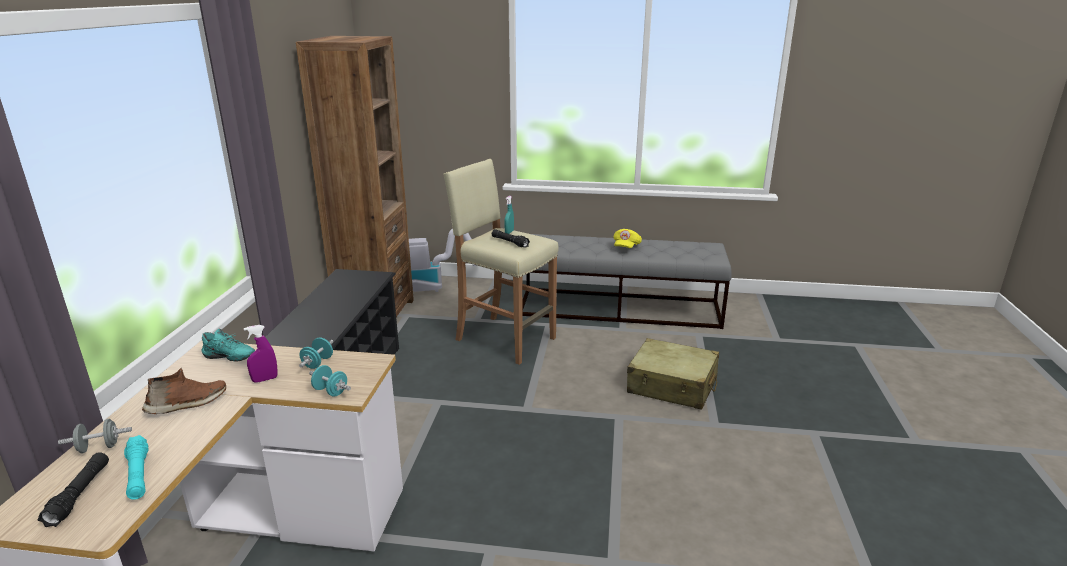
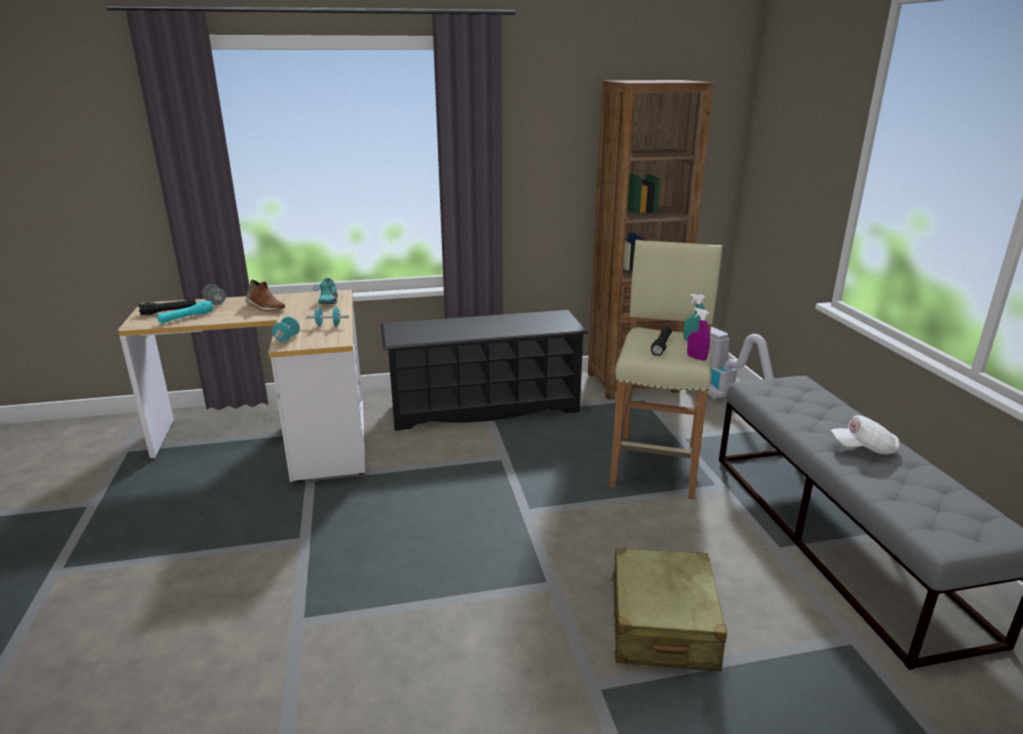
camera: 70 degrees right, 0 degrees up
purple spray bottle [244,325,278,383] -> purple spray bottle moved to [687,308,710,361]
yellow cap [614,229,642,248] -> white cap [830,415,900,454]

